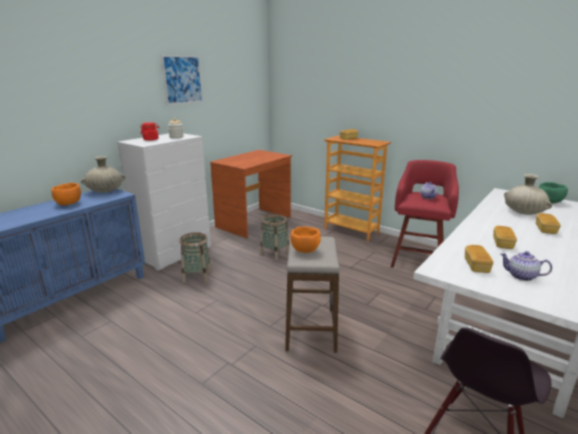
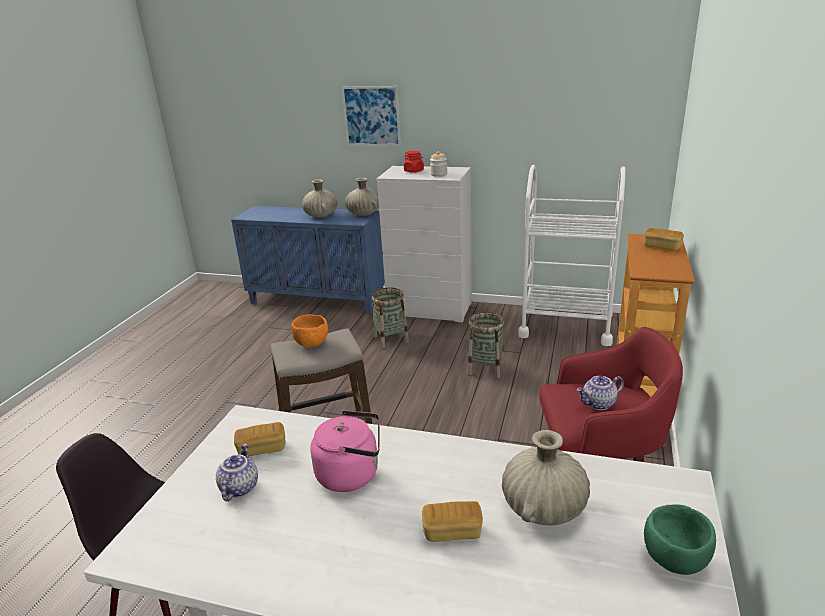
camera: 70 degrees right, 5 degrees up
orange bowl [51,183,81,205] -> beige vase [302,179,337,218]
picture [161,55,203,105] -> picture moved to [342,86,401,146]
brown desk [210,150,292,238] -> white cart [518,165,626,346]
bread [493,226,517,249] -> pink kettle [310,410,380,492]

